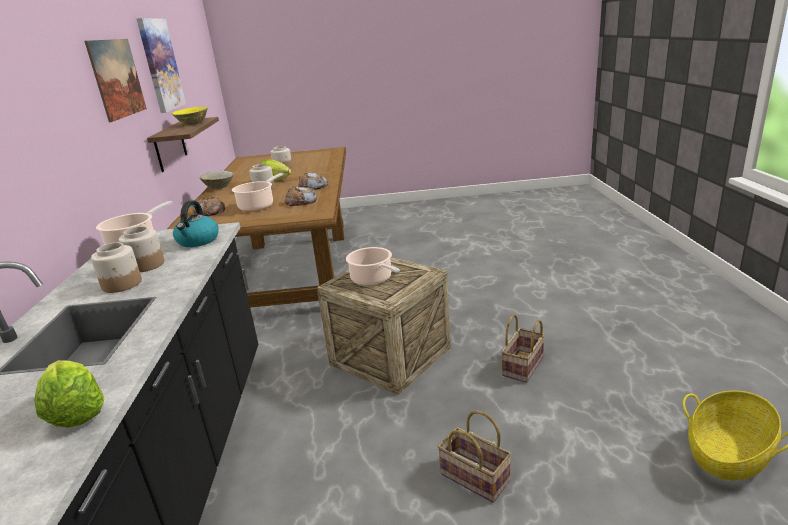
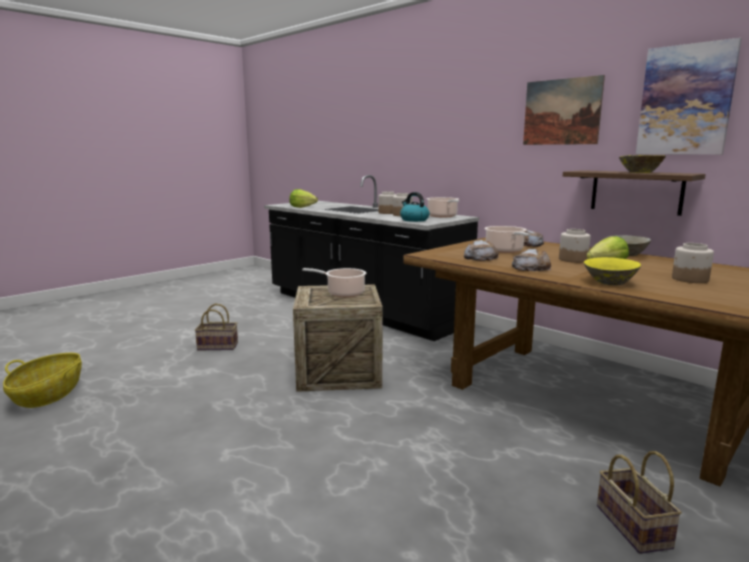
camera: 135 degrees right, 10 degrees down
basket [501,314,545,383] -> basket moved to [597,451,682,554]
none -> yellow bowl [584,257,641,286]

